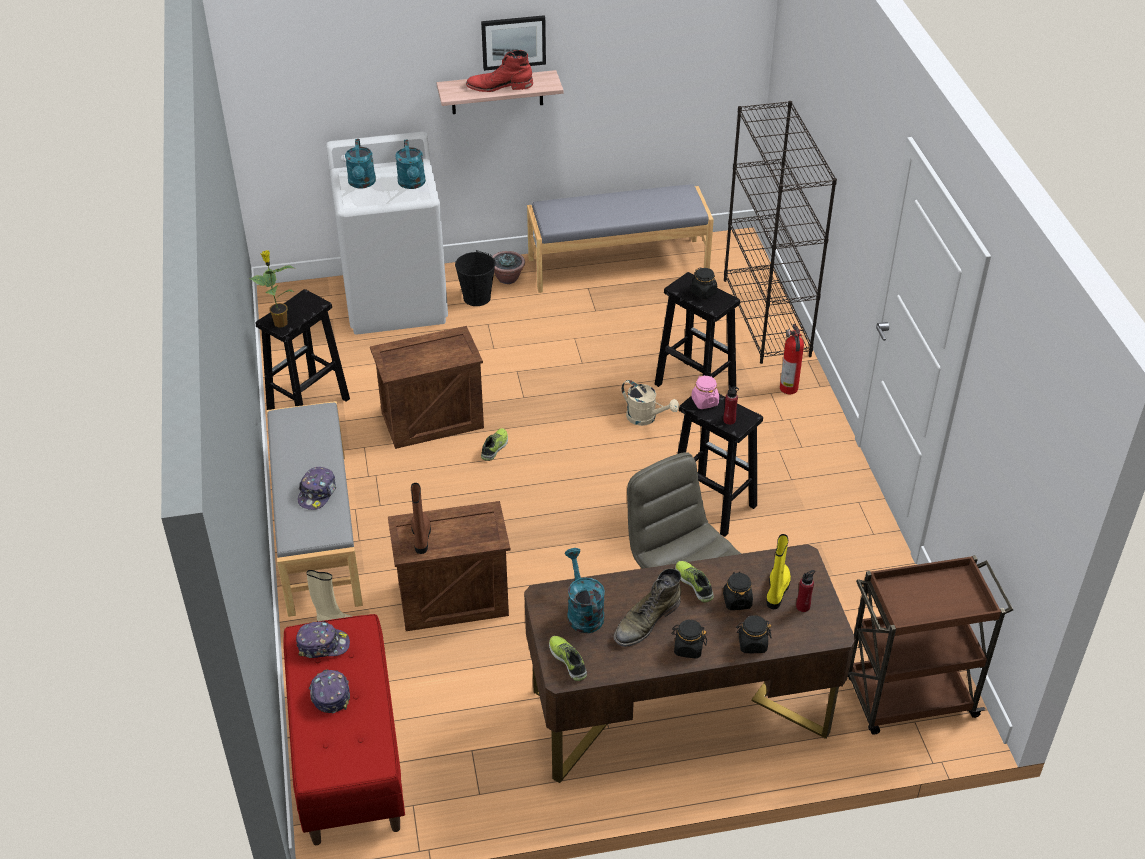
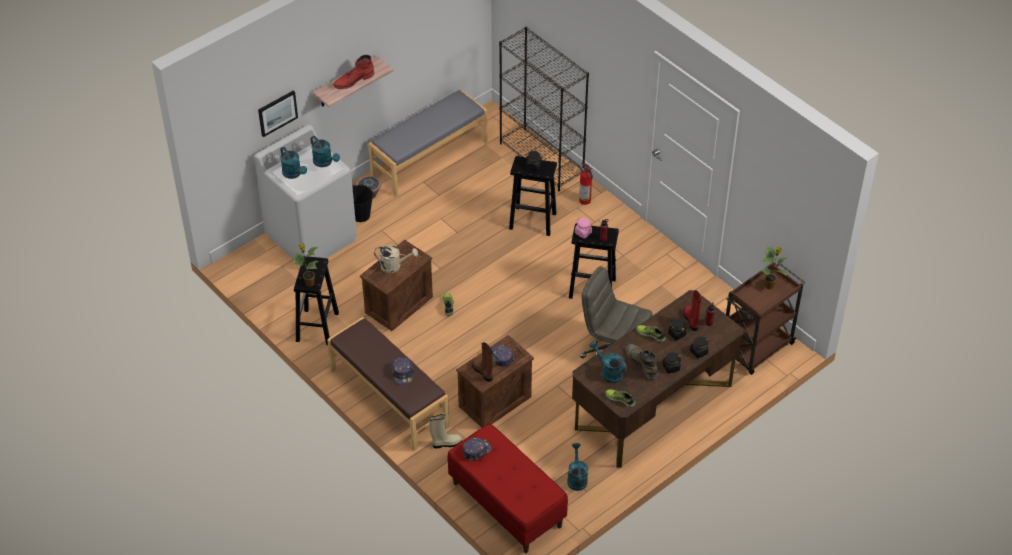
camera: 30 degrees left, 5 degrees up
grey bench [267,401,363,617] -> brown bench [327,317,449,451]
cap [309,670,350,713] -> cap moved to [491,344,514,367]
picture [481,15,546,71] -> picture moved to [258,91,298,137]
green boot [613,568,681,647] -> green boot turned 135 degrees clockwise [626,344,659,380]
beige watering can [621,380,679,426] -> beige watering can moved to [374,245,418,273]
yellow boot [767,534,791,609] -> red boot [683,290,701,331]
none -> turquoise watering can [567,443,588,491]
none -> potted plant [761,246,787,290]

